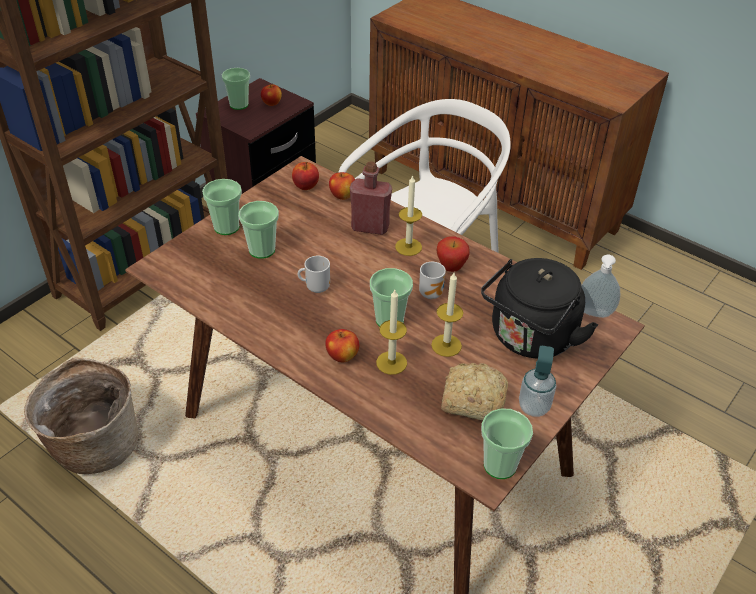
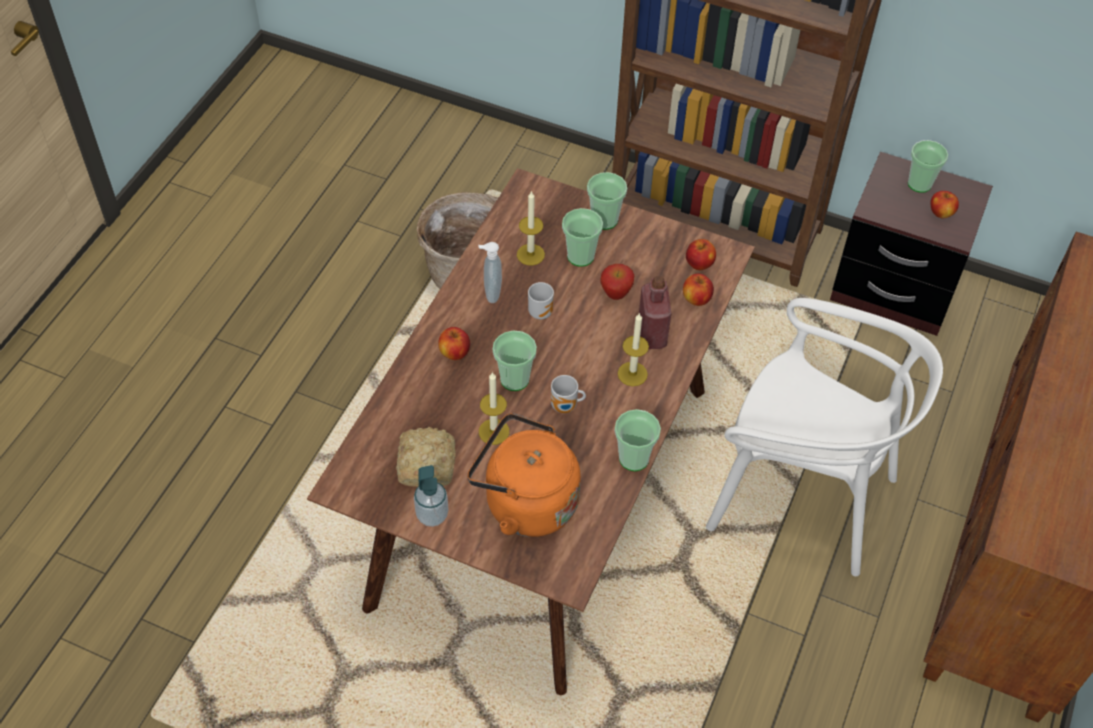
camera: 75 degrees right, 10 degrees up
candle [376,290,407,375] -> candle moved to [517,191,545,266]
apple [437,236,470,272] -> apple moved to [600,264,634,300]
black kettle [481,258,598,359] -> orange kettle [467,413,581,537]
cup [481,408,533,479] -> cup moved to [615,409,661,471]
soap dispenser [581,255,621,318] -> soap dispenser moved to [478,242,502,303]

